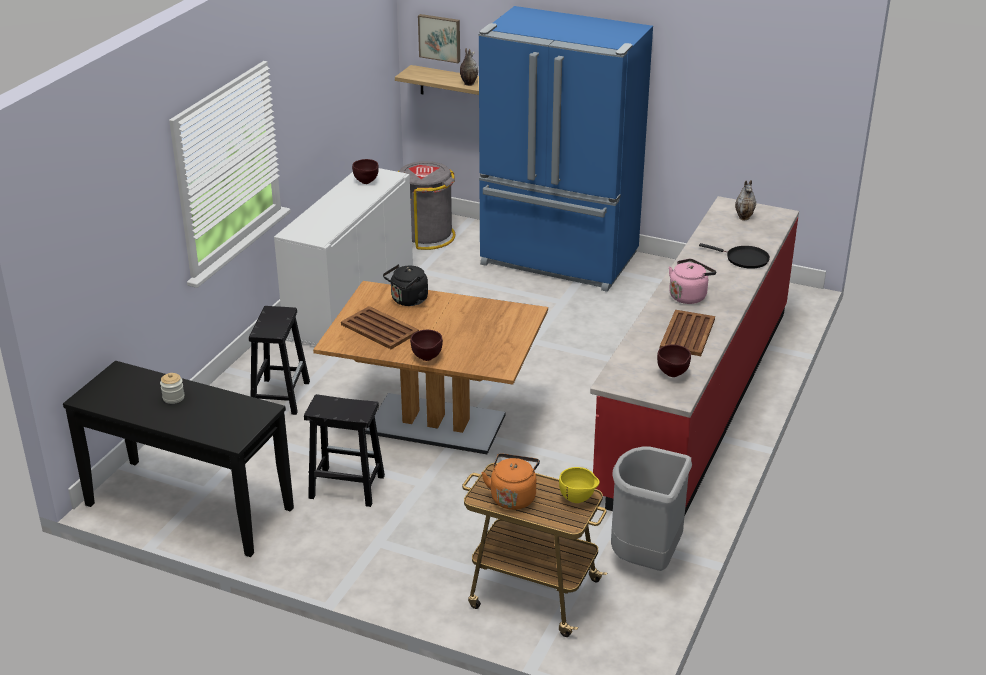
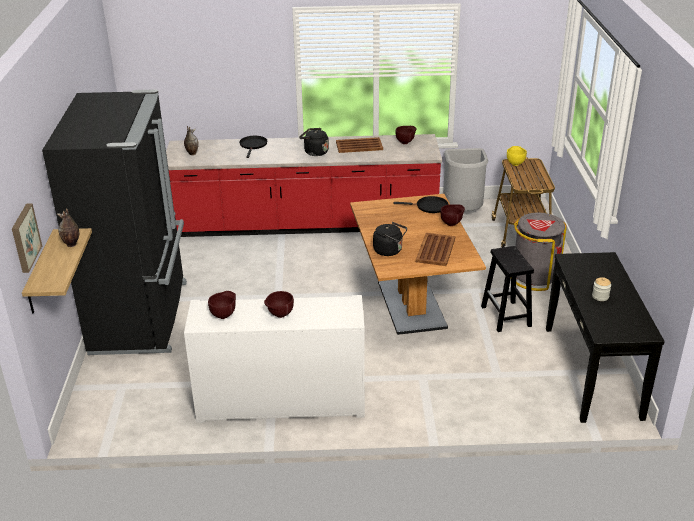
camera: 115 degrees left, 0 degrees up
black stool [249,306,310,415] -> none
grey trash can [398,161,455,250] -> grey trash can moved to [514,213,567,291]
blue fridge [478,6,653,292] -> black fridge [42,89,187,355]
orange kettle [481,453,540,510] -> none
pink kettle [669,259,716,304] -> black kettle [299,128,329,156]
none -> brown bowl [264,291,294,318]
none -> black frying pan [394,196,448,213]

